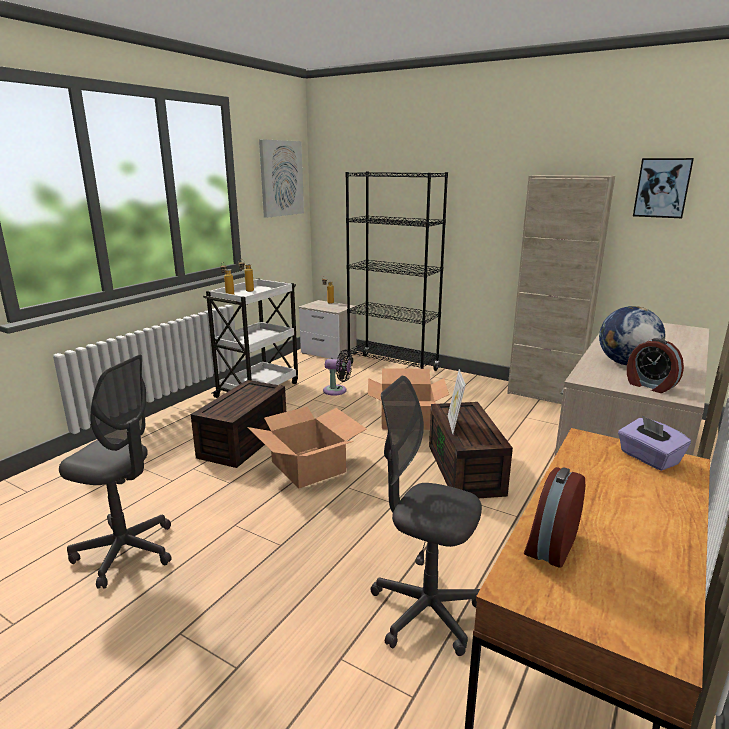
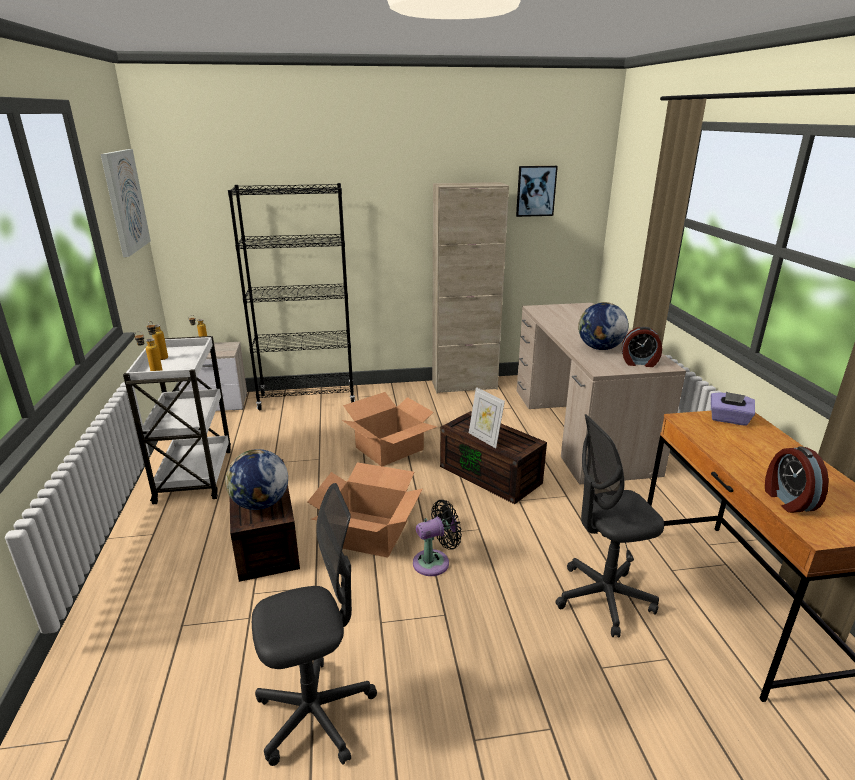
camera: 40 degrees left, 5 degrees up
black fan [323,350,352,396] -> black fan moved to [413,500,462,576]
none -> globe [225,449,288,510]

